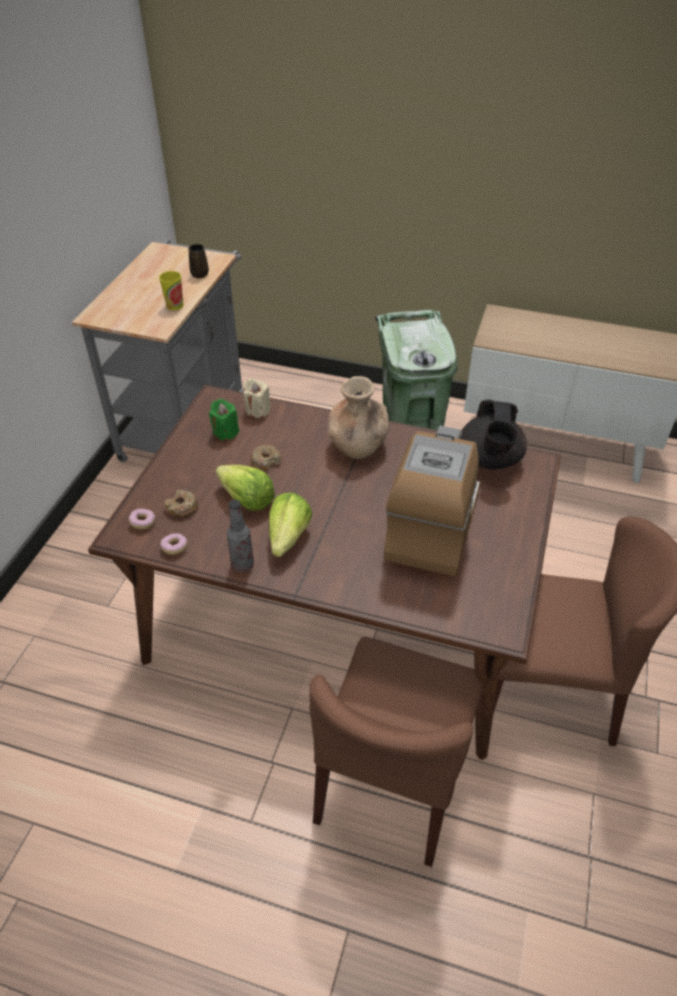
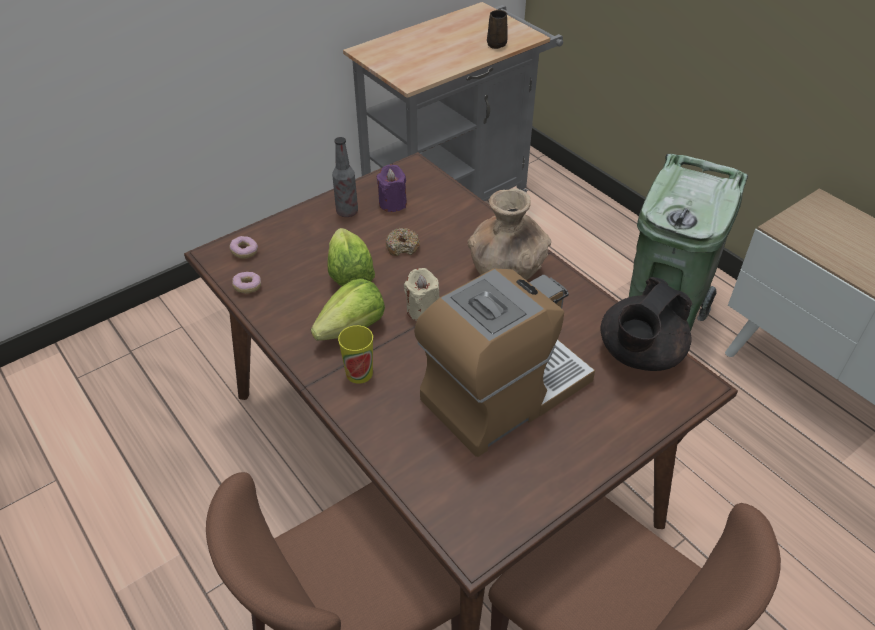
camera: 35 degrees right, 0 degrees up
cup [159,271,183,310] -> cup moved to [338,325,373,384]
donut [165,490,198,517] -> none
green candle [209,399,239,441] -> purple candle [376,164,407,212]
bottle [227,500,254,572] -> bottle moved to [332,137,358,217]
beige candle [244,378,271,418] -> beige candle moved to [404,268,440,321]

